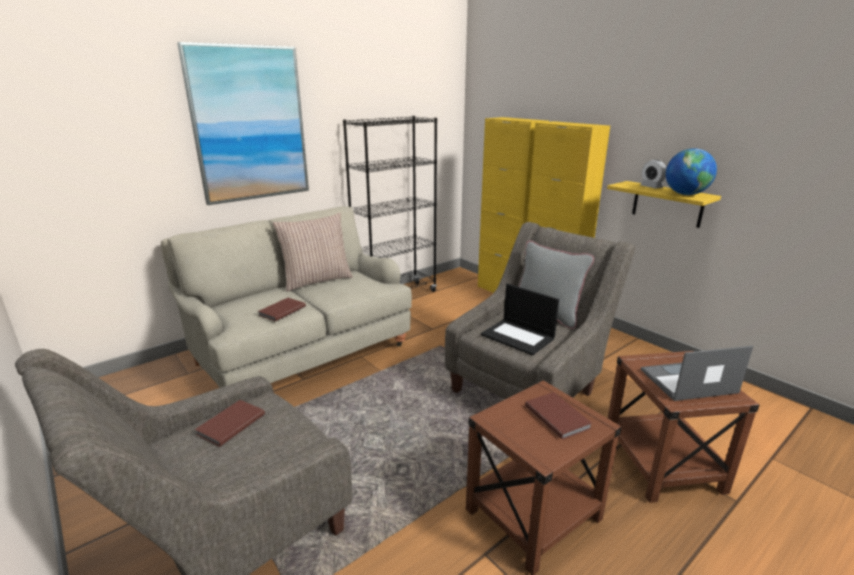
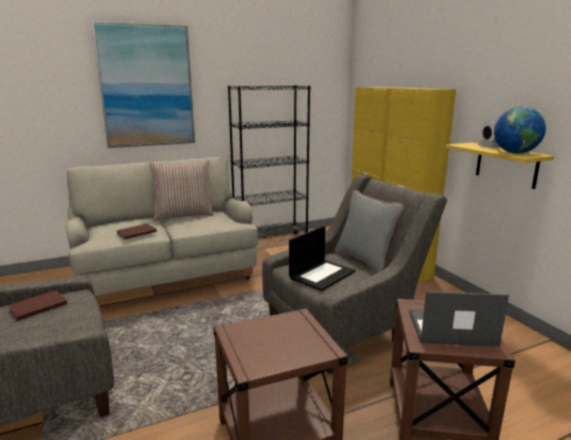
camera: 15 degrees right, 5 degrees down
laptop [481,283,559,356] -> laptop turned 105 degrees counterclockwise [289,226,355,291]
brown book [525,392,592,440] -> none

